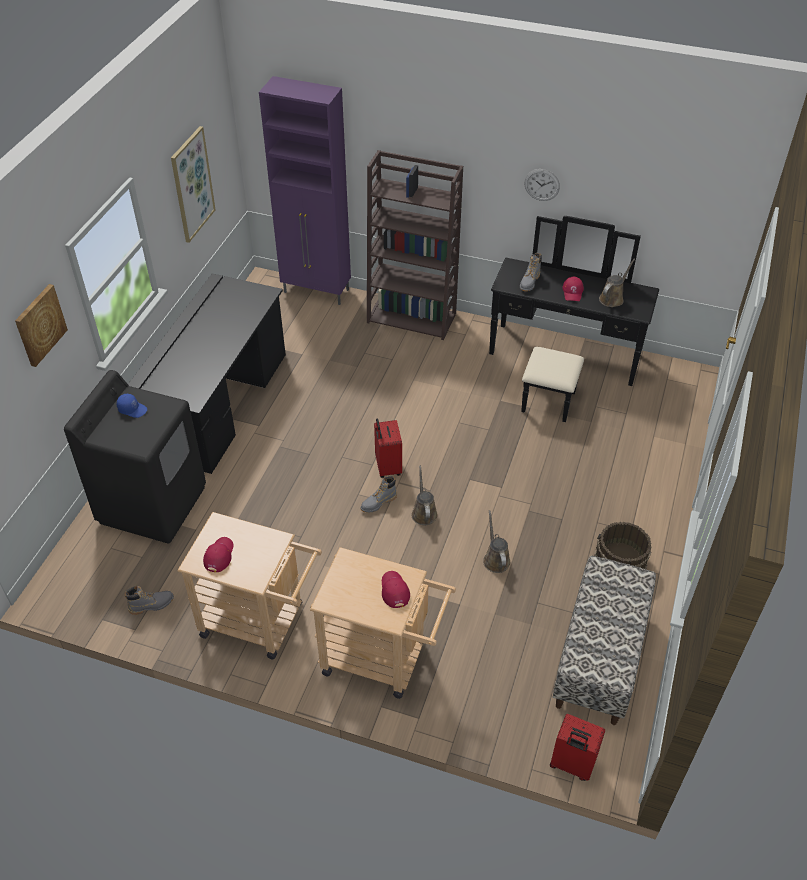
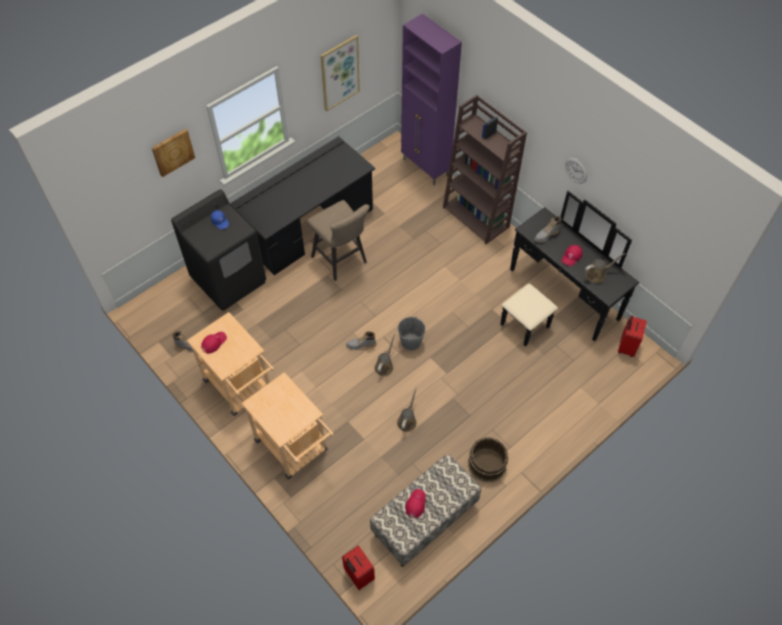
camera: 30 degrees right, 10 degrees up
red suitcase [374,418,402,478] -> red suitcase moved to [618,315,647,357]
red cap [382,571,410,608] -> red cap moved to [405,489,426,518]
none -> beige stool [307,200,370,281]
none -> grey bucket [398,317,425,350]

